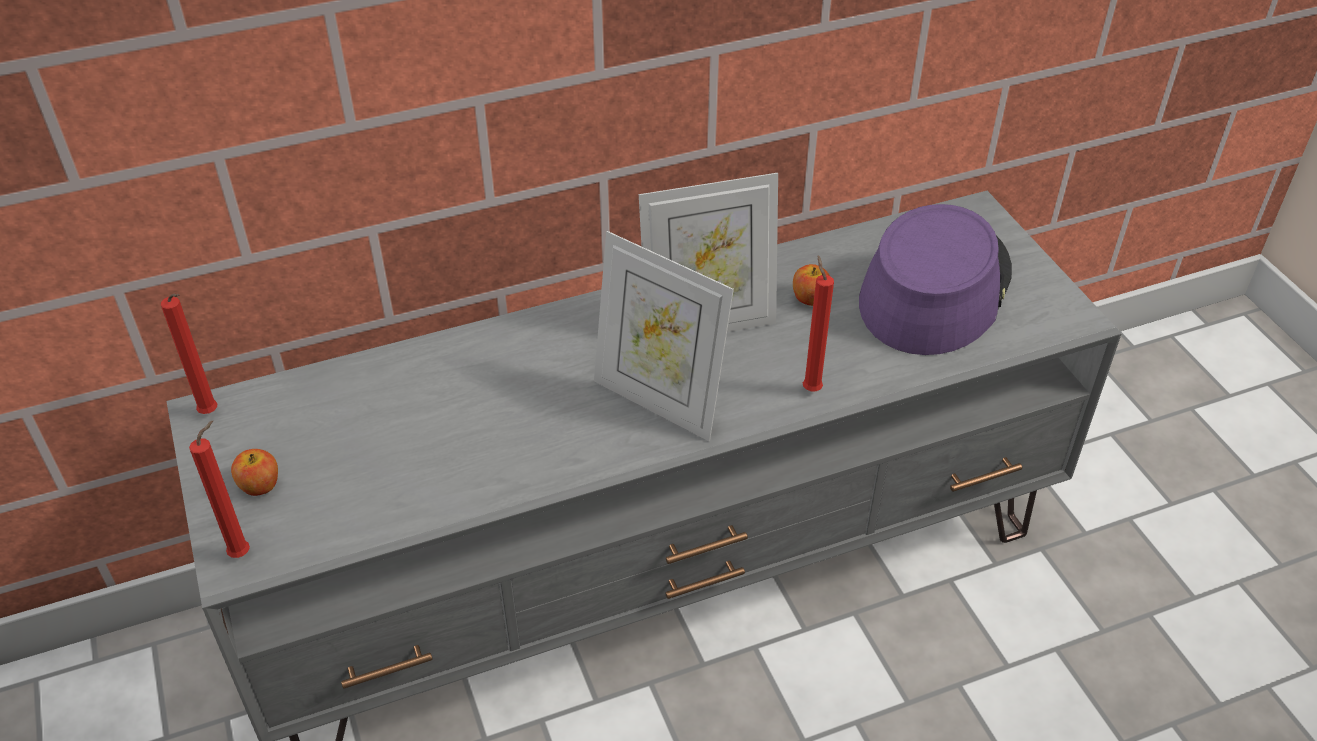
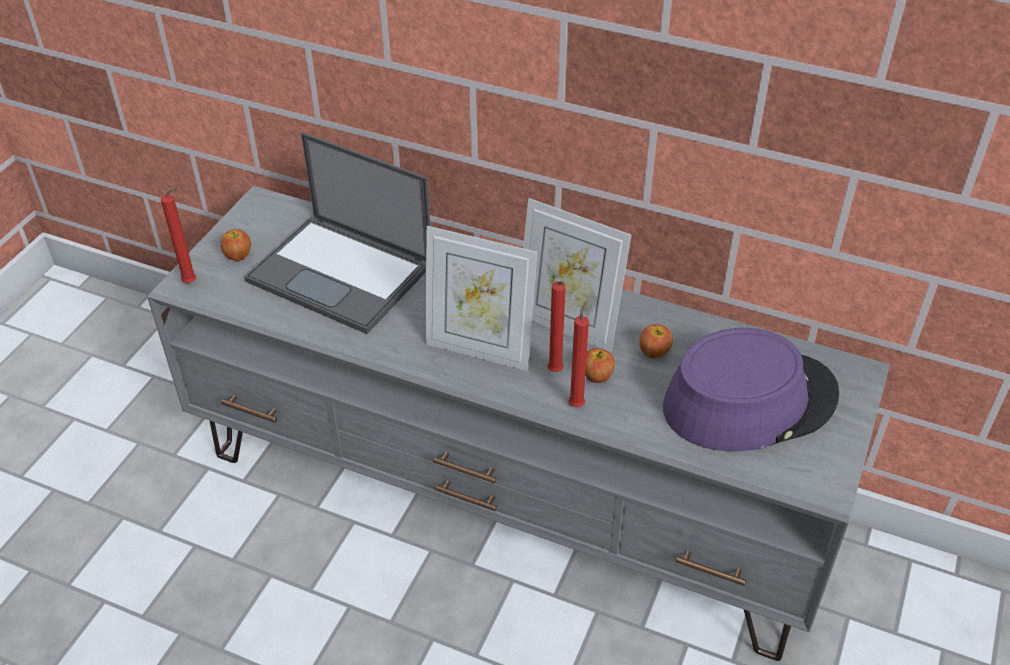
camera: 45 degrees right, 0 degrees up
red candle [161,293,217,414] -> red candle moved to [548,281,566,372]
picture frame [594,231,734,441] -> picture frame turned 60 degrees counterclockwise [425,226,537,371]
none -> laptop [245,132,430,334]
none -> apple [585,348,615,383]

